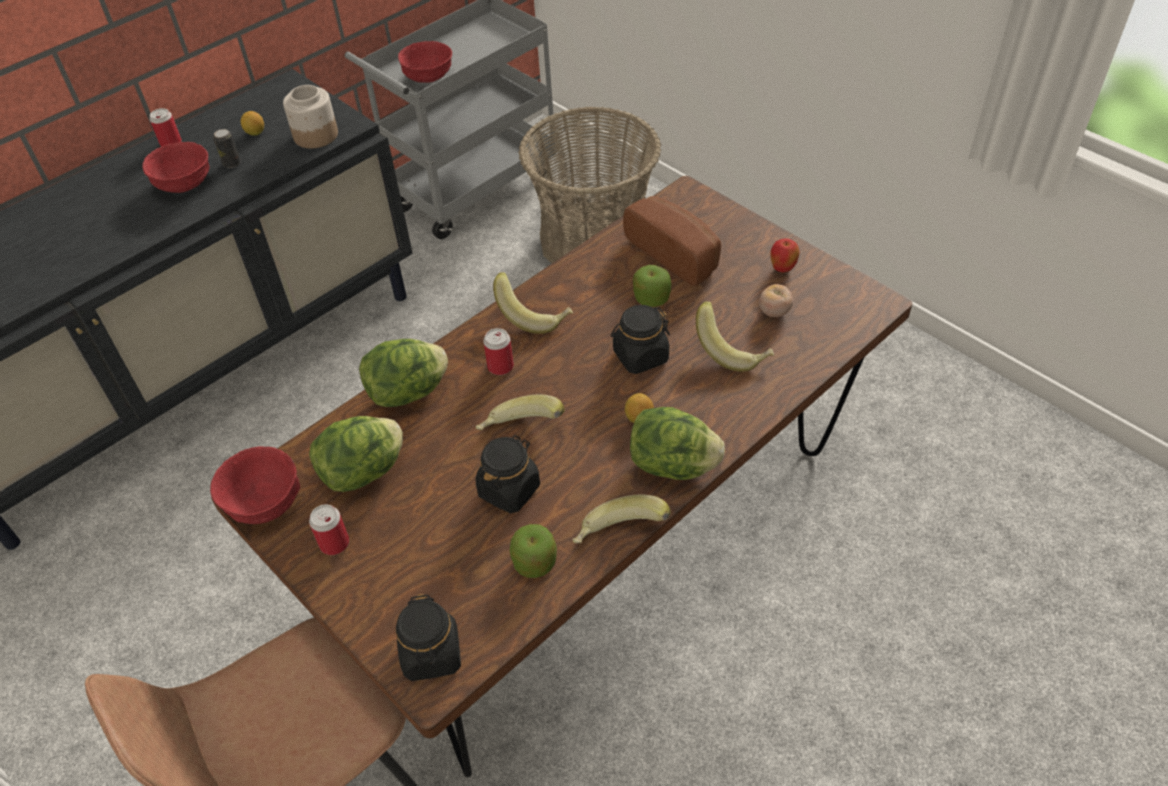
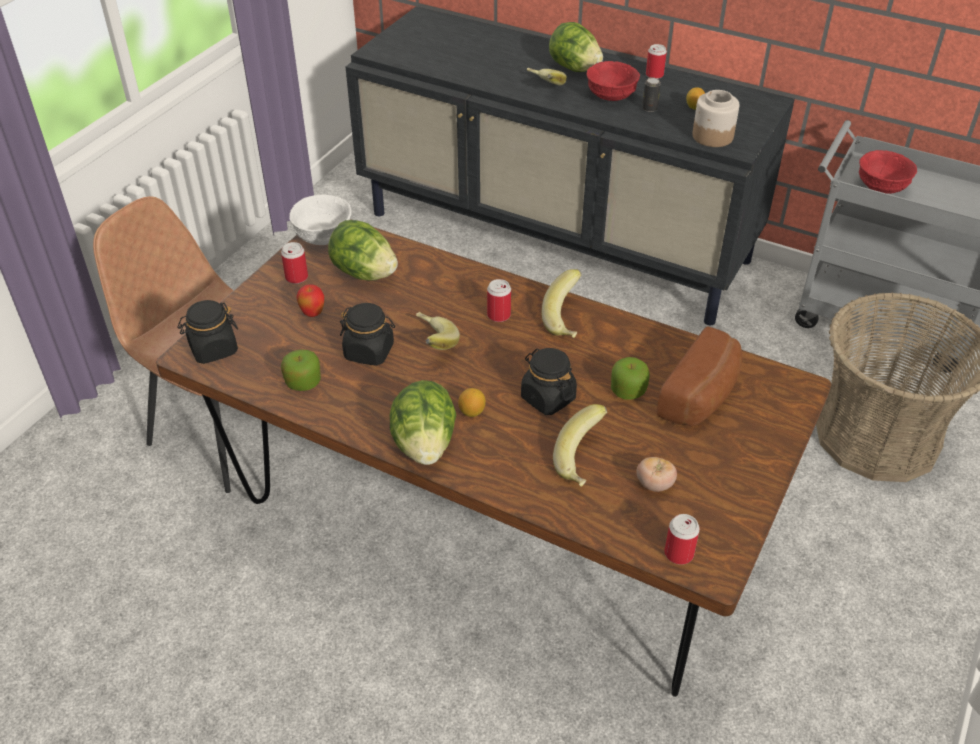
camera: 70 degrees right, 5 degrees down
red bowl [210,447,300,524] -> white bowl [289,195,352,245]
lettuce [359,339,448,407] -> lettuce moved to [549,22,603,72]
banana [572,495,671,544] -> banana moved to [527,67,567,85]
apple [770,239,800,272] -> apple moved to [297,284,324,317]
none -> can [665,514,700,565]

